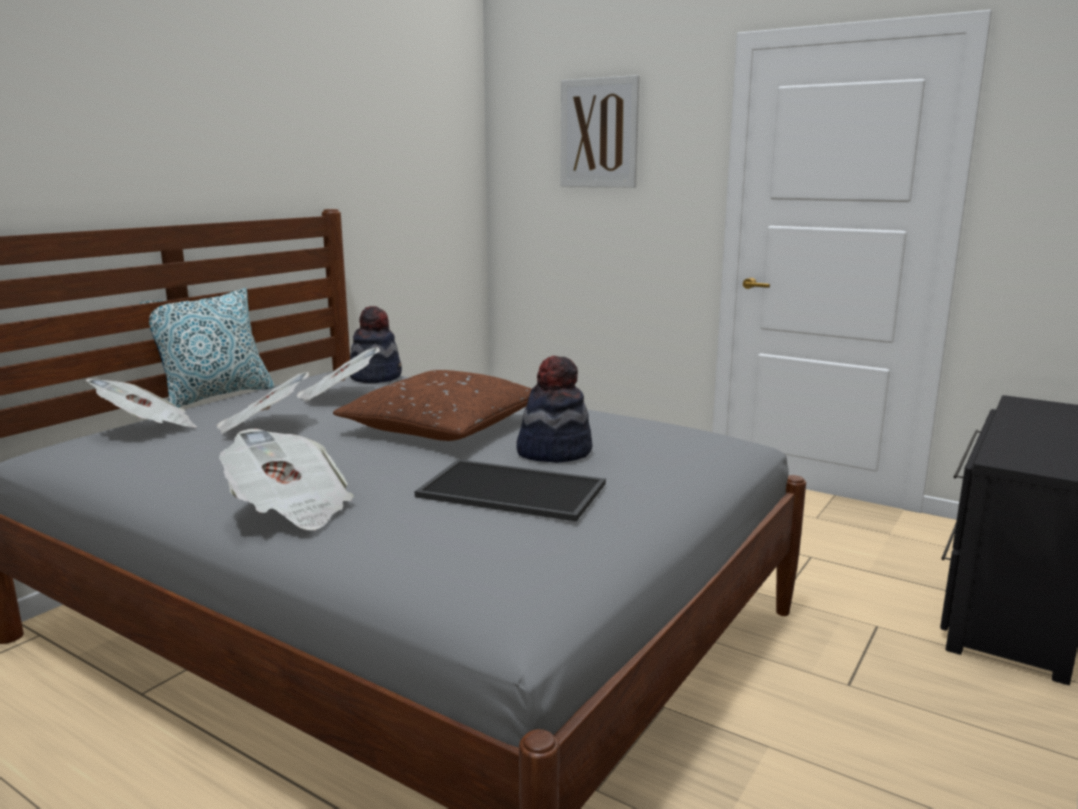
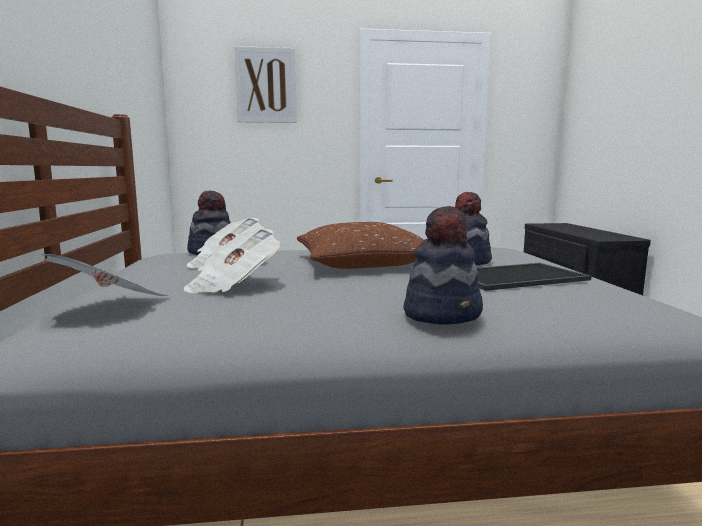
camera: 40 degrees left, 5 degrees down
pillow [140,288,275,408] -> none
newspaper [219,429,354,530] -> hat [403,206,483,325]

